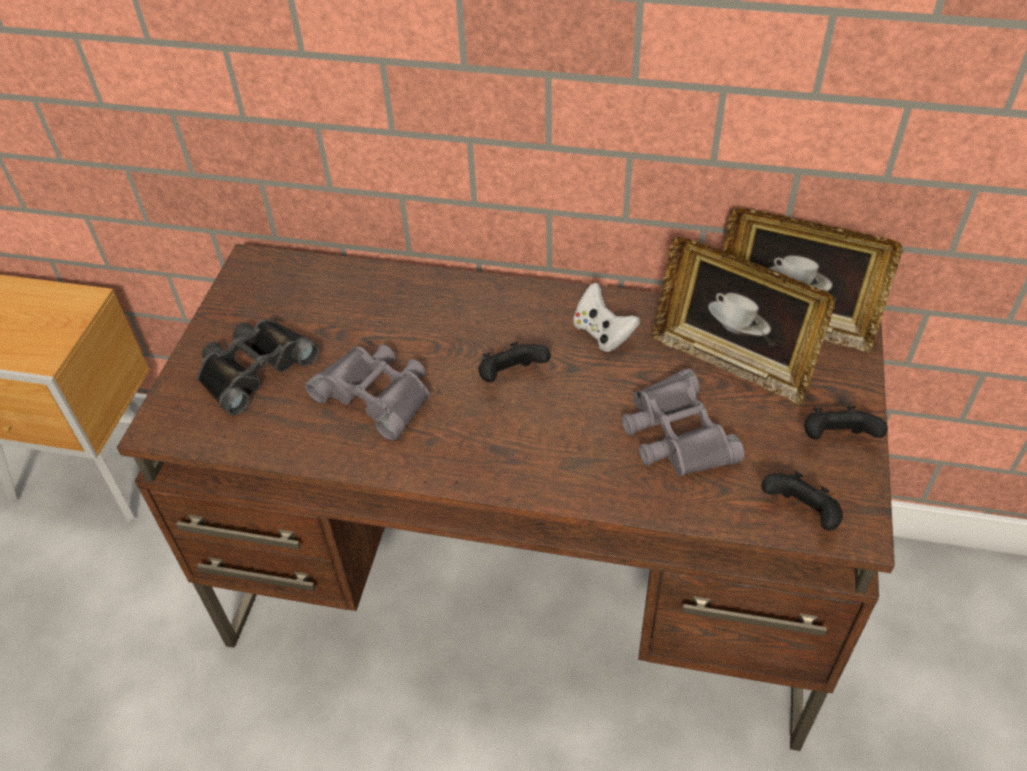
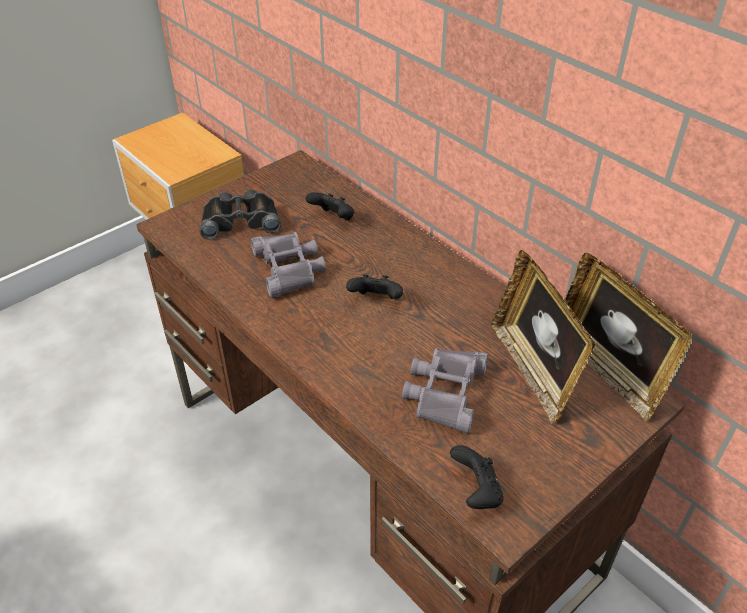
camera: 35 degrees right, 5 degrees down
white game controller [573,283,640,352] -> none
black game controller [804,406,888,440] -> black game controller moved to [306,192,354,221]

